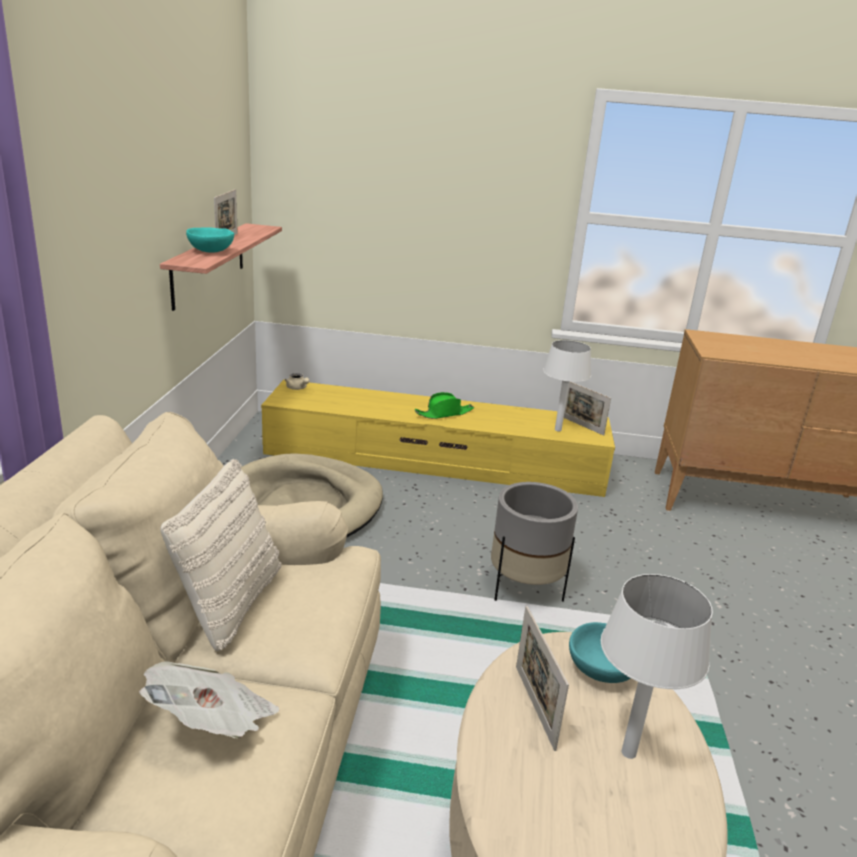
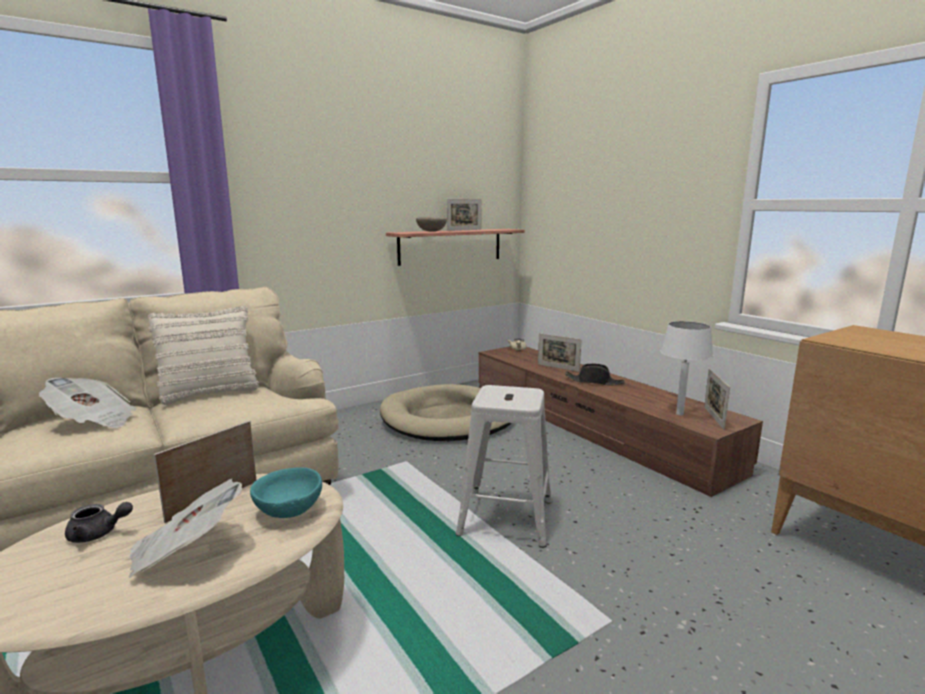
camera: 50 degrees right, 10 degrees down
turquoise bowl [186,228,234,253] -> beige bowl [416,217,447,232]
yellow tv stand [261,380,615,497] -> brown tv stand [479,346,763,497]
green hat [415,392,474,419] -> black hat [565,363,625,386]
grey planter [491,482,578,602] -> white stool [456,385,552,548]
white table lamp [601,574,713,759] -> newspaper [128,479,242,578]
none -> grey teapot [65,502,133,543]
none -> picture frame [538,333,582,372]

